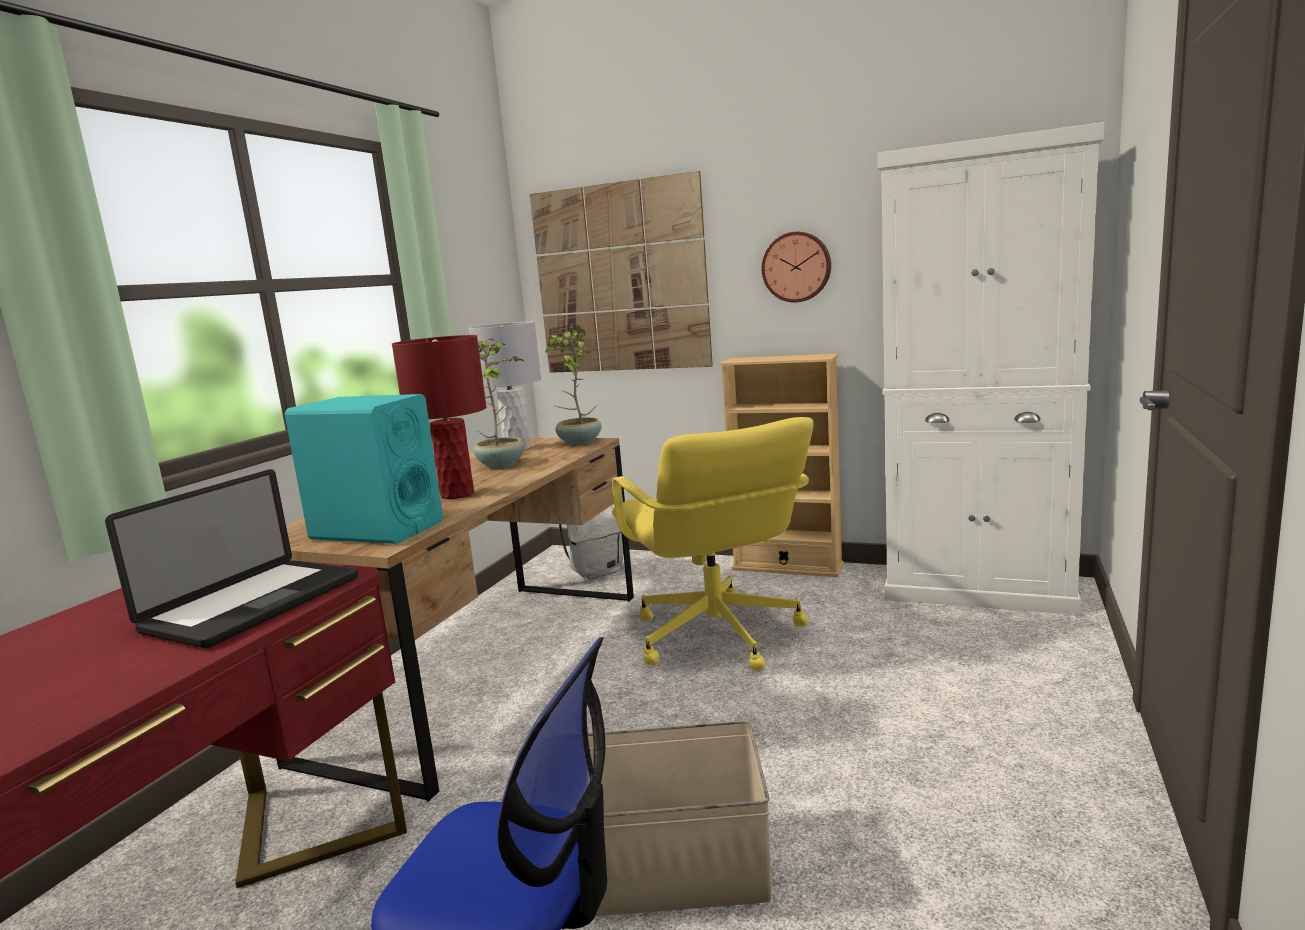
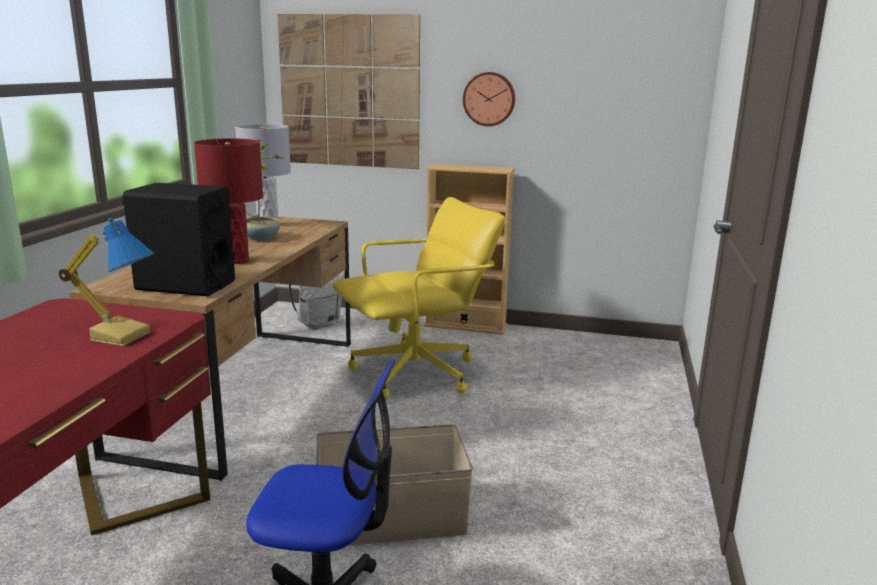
camera: 10 degrees left, 5 degrees up
laptop [105,469,358,648] -> table lamp [59,218,154,346]
turquoise speaker [285,394,443,544] -> black speaker [122,183,235,296]
potted plant [546,327,602,445] -> none
yellow office chair [612,417,813,671] -> yellow office chair turned 90 degrees counterclockwise [332,197,505,400]
white cabinet [878,122,1105,615] -> none

